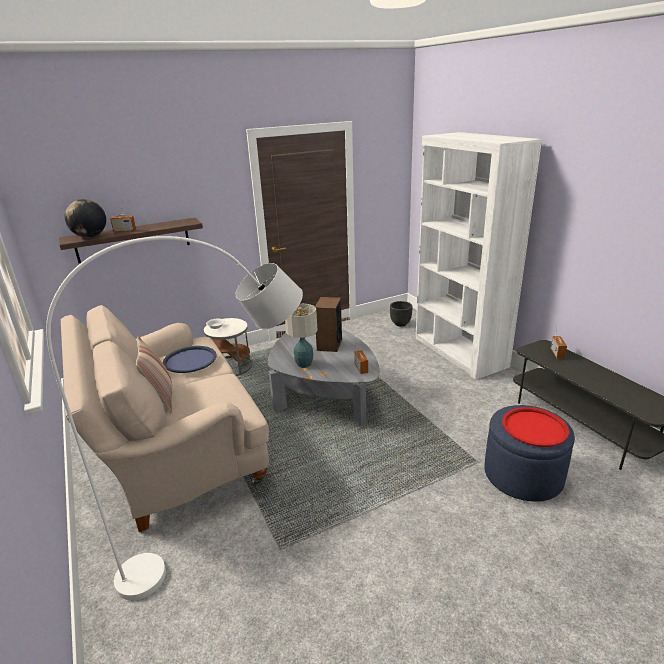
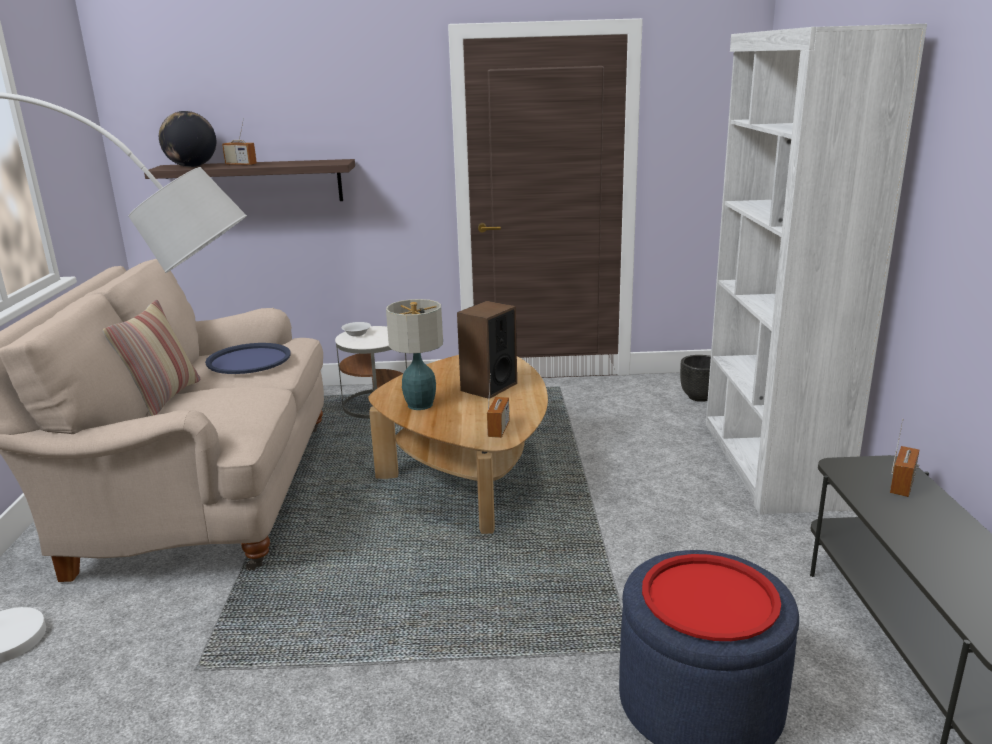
camera: 25 degrees right, 5 degrees down
grey coffee table [268,329,380,426] -> brown coffee table [368,355,548,534]

